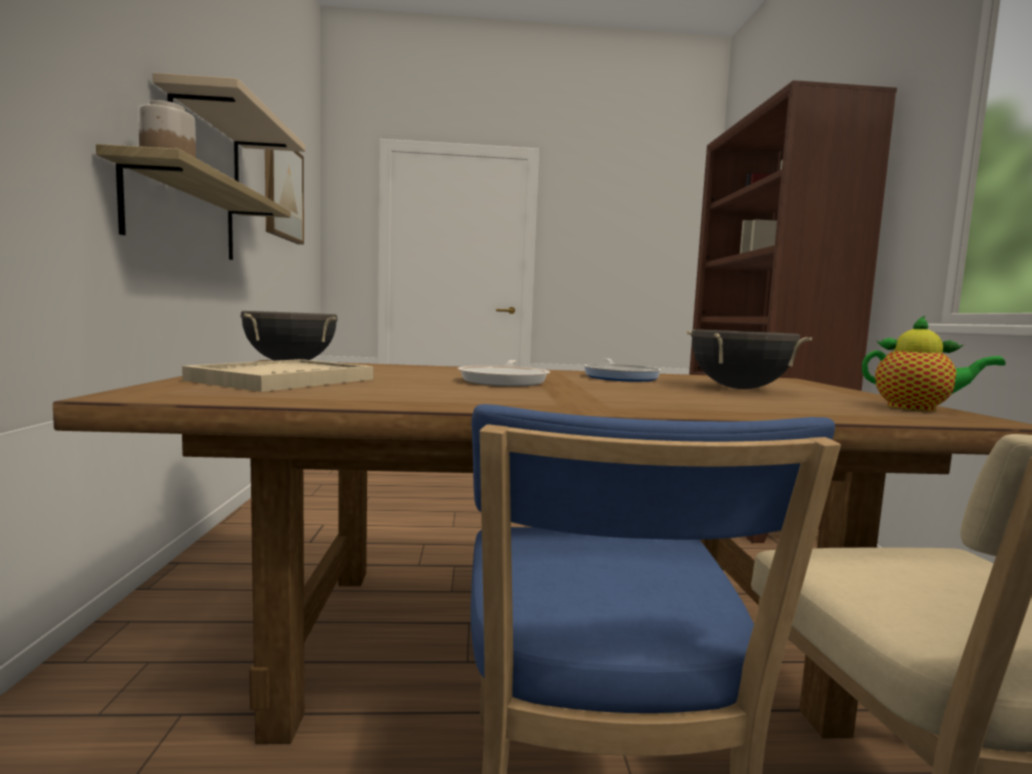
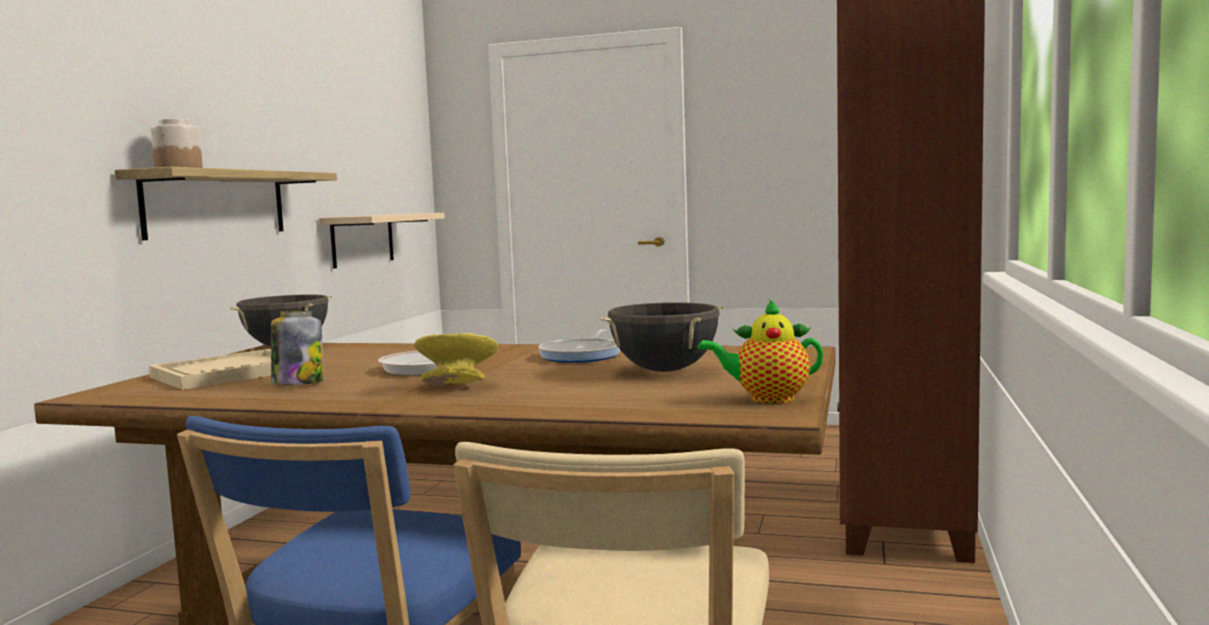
camera: 20 degrees right, 0 degrees up
beige shelf [153,73,305,182] -> beige shelf moved to [319,213,445,268]
picture [265,149,304,245] -> none
teapot [862,315,1006,411] -> teapot turned 135 degrees clockwise [698,299,823,403]
none -> jar [271,311,323,385]
none -> yellow bowl [414,333,499,386]

